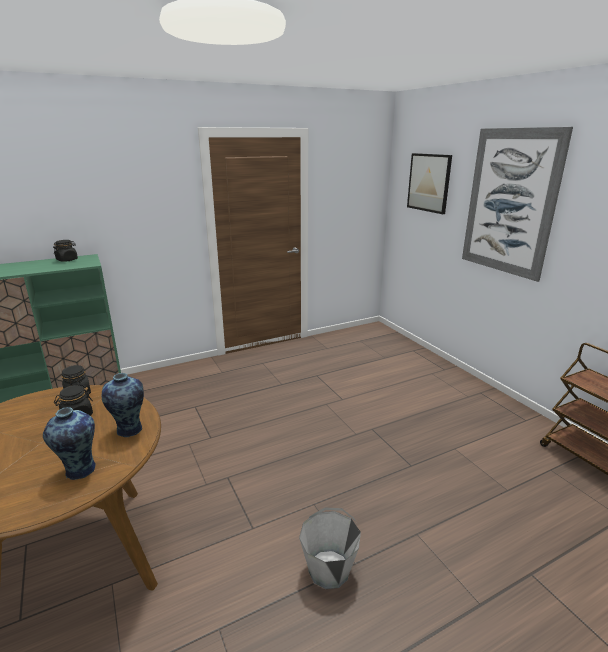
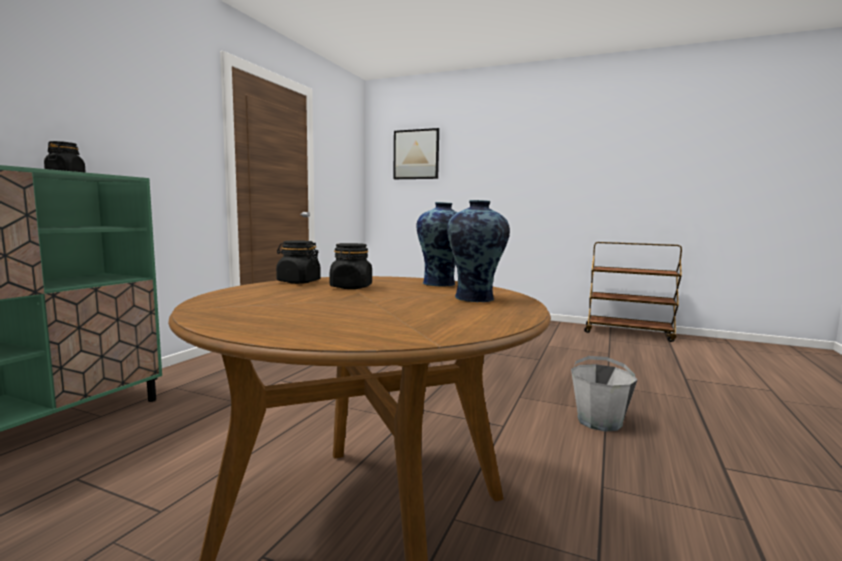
camera: 40 degrees left, 15 degrees down
picture [462,127,573,282] -> none

